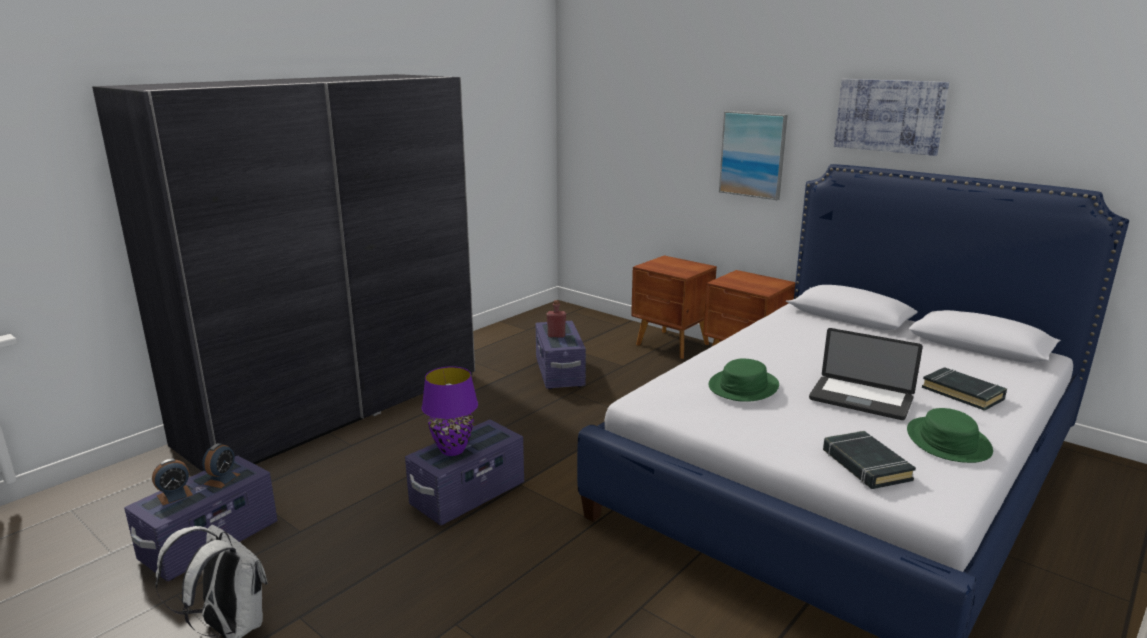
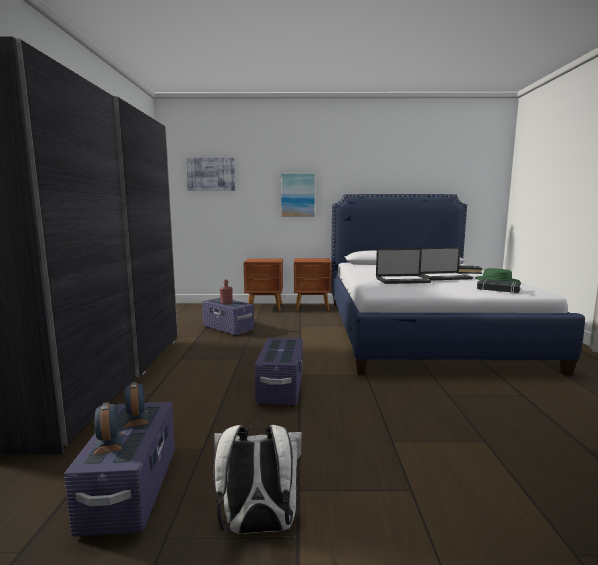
camera: 40 degrees left, 10 degrees down
alarm clock [152,459,193,505] -> alarm clock turned 150 degrees clockwise [94,402,123,455]
purple table lamp [422,366,478,456] -> none
green hat [709,358,779,402] -> laptop [376,248,431,284]
picture [834,79,949,156] -> picture moved to [186,158,235,191]

